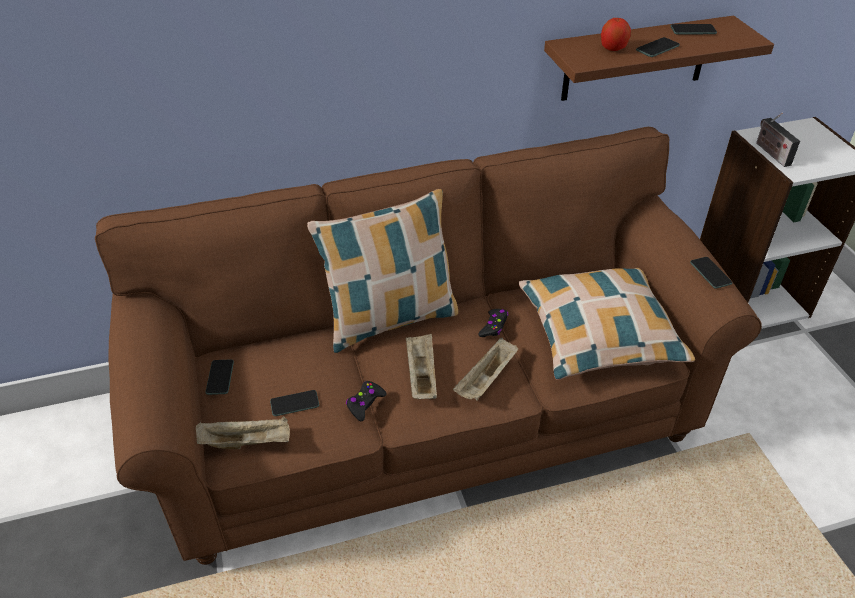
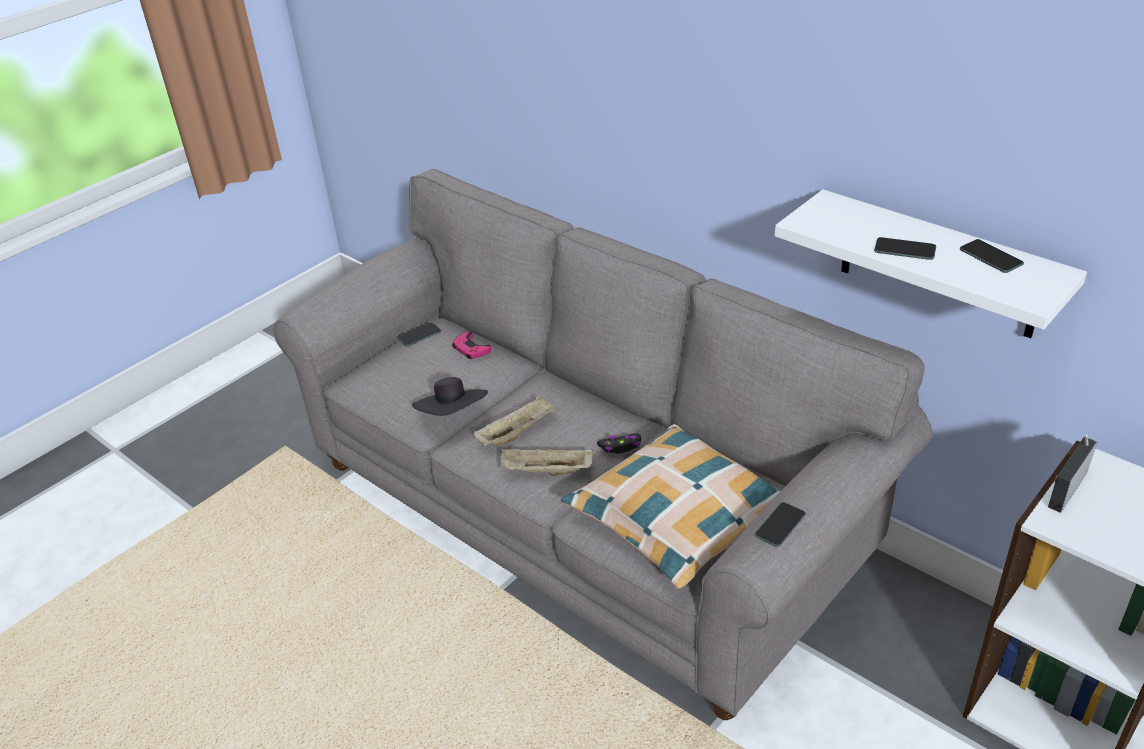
camera: 60 degrees right, 5 degrees down
brown sofa [95,127,762,565] -> grey sofa [273,169,932,720]
beige tray [196,417,290,449] -> none
phone [270,390,319,416] -> none
pillow [307,189,458,353] -> none
black game controller [346,381,387,421] -> black hat [412,377,488,416]
brown shelf [544,16,774,101] -> white shelf [775,190,1087,338]
apple [601,18,631,51] -> none
none -> pink game controller [452,331,491,359]

